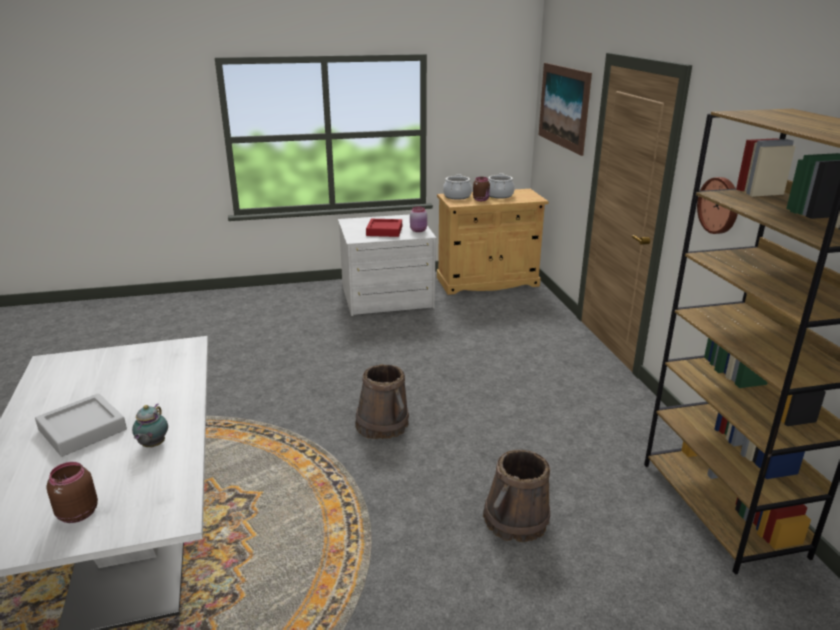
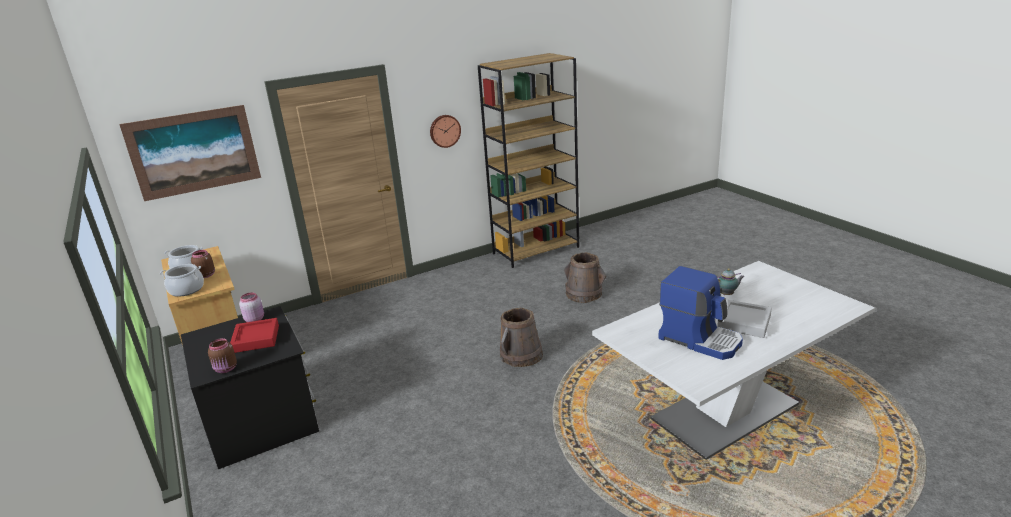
camera: 105 degrees left, 0 degrees up
brown jar [46,462,98,523] -> brown jar moved to [208,338,237,373]
white dresser [338,214,436,316] -> black dresser [181,306,319,469]
none -> coffee machine [658,266,743,360]

